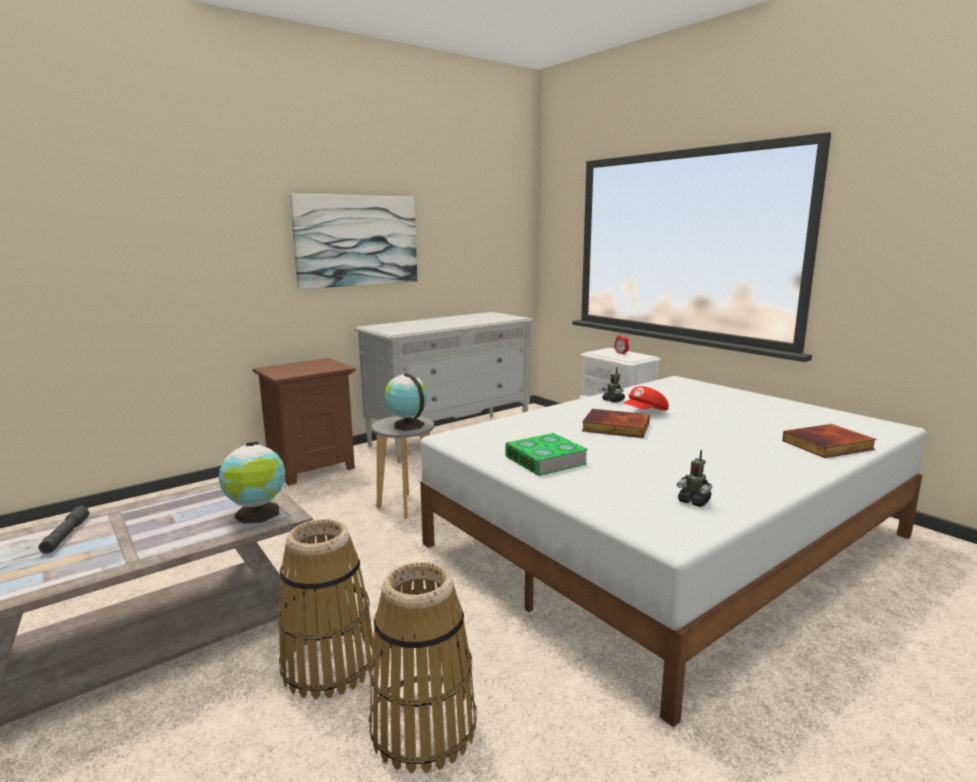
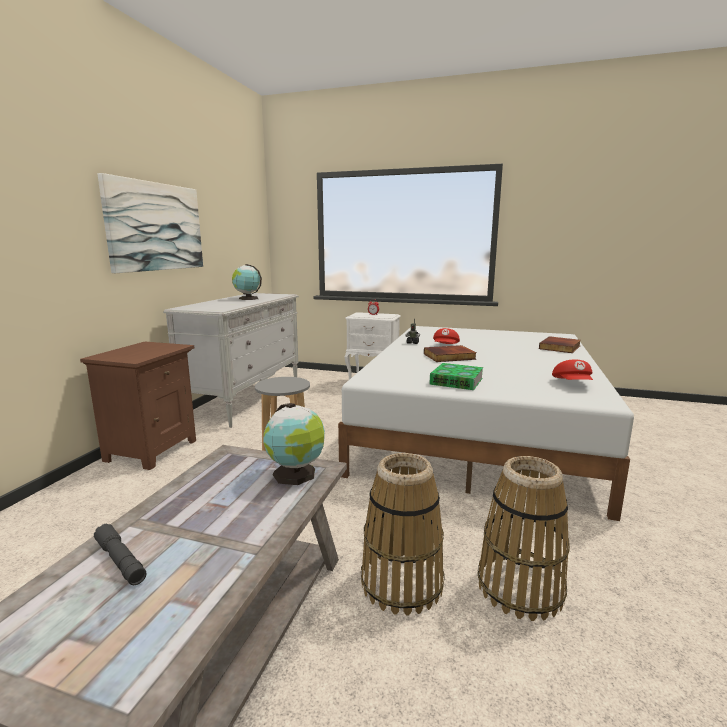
camera: 35 degrees left, 0 degrees up
globe [385,373,427,431] -> globe moved to [232,264,262,300]
toy robot [677,450,712,507] -> red cap [552,359,593,380]

